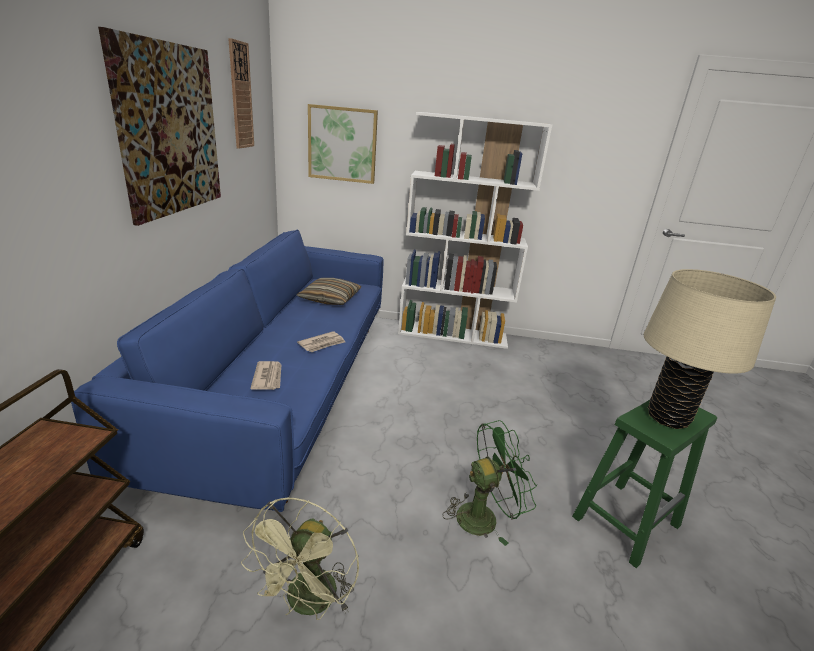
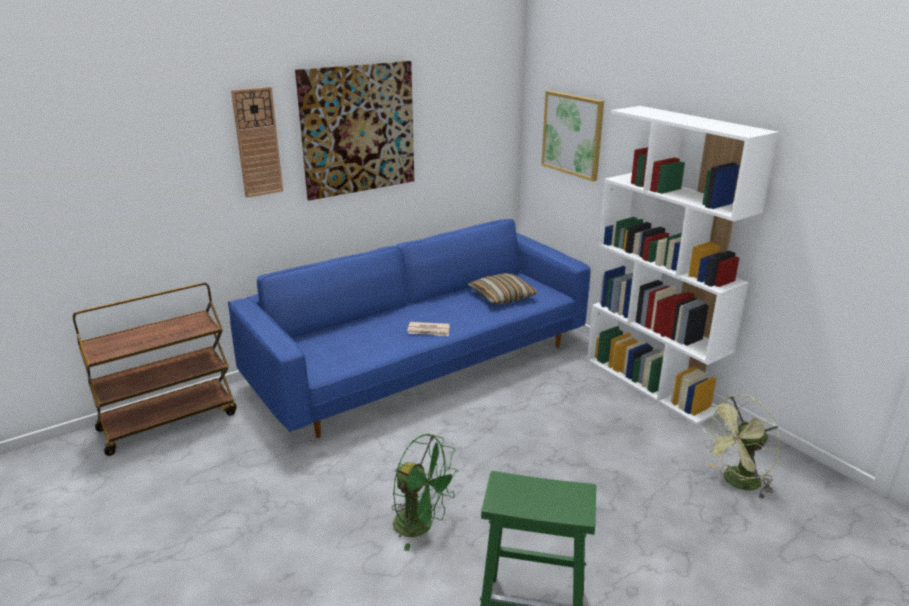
camera: 50 degrees right, 0 degrees up
wall clock [228,38,254,149] -> wall clock moved to [231,87,283,198]
green fan [241,498,359,620] -> green fan moved to [702,394,780,499]
newspaper [250,361,281,390] -> none
beige table lamp [644,269,776,429] -> none

